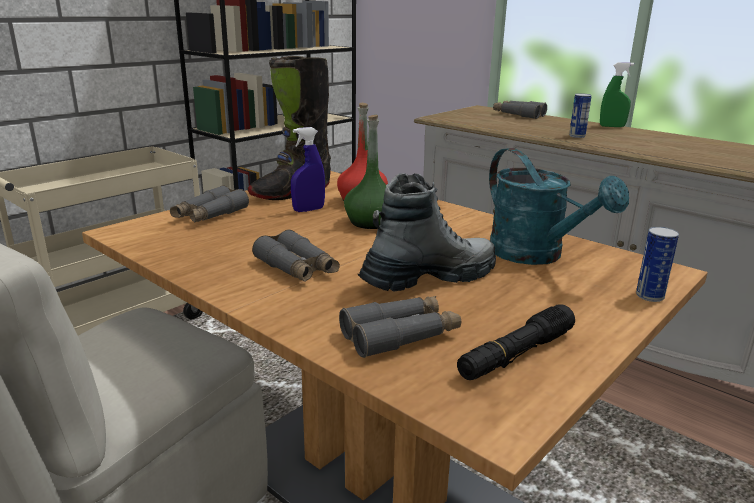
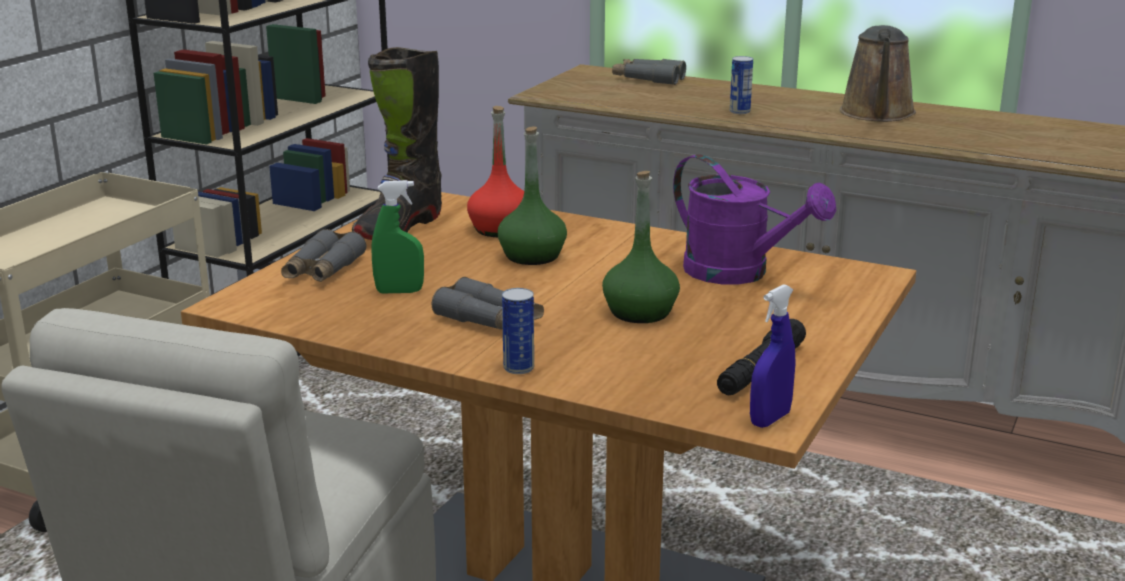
camera: 15 degrees left, 0 degrees up
blue spray bottle [291,127,325,212] -> blue spray bottle moved to [750,284,796,428]
grey binoculars [339,296,461,358] -> none
boot [358,173,496,292] -> green bottle [602,171,680,323]
turquoise watering can [489,148,629,265] -> purple watering can [673,154,836,284]
green spray bottle [600,62,634,127] -> green spray bottle moved to [371,180,424,293]
can [636,227,679,302] -> can moved to [502,288,534,374]
none -> brown watering can [840,25,916,122]

